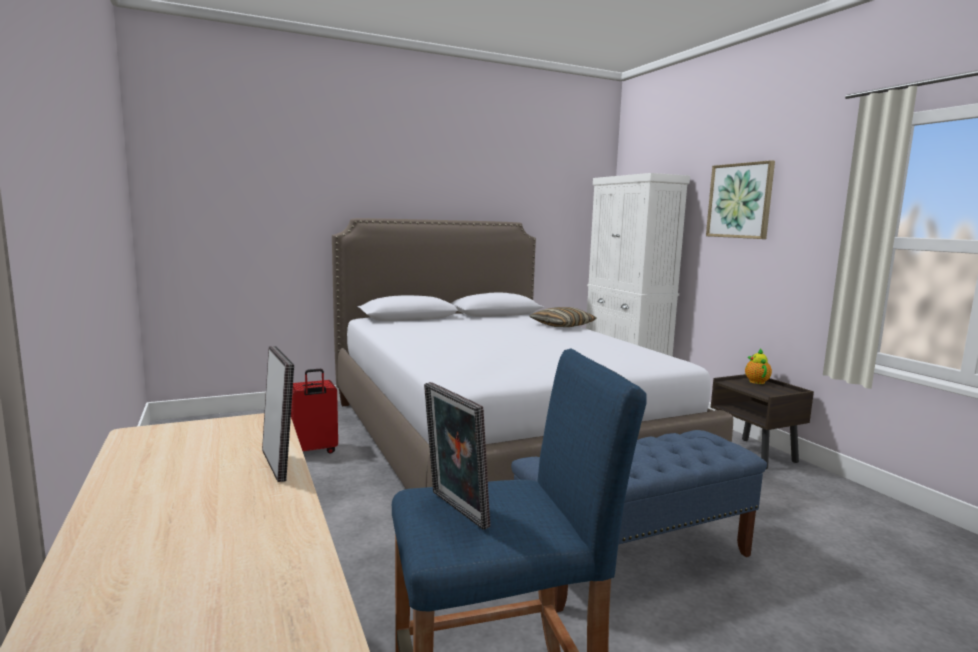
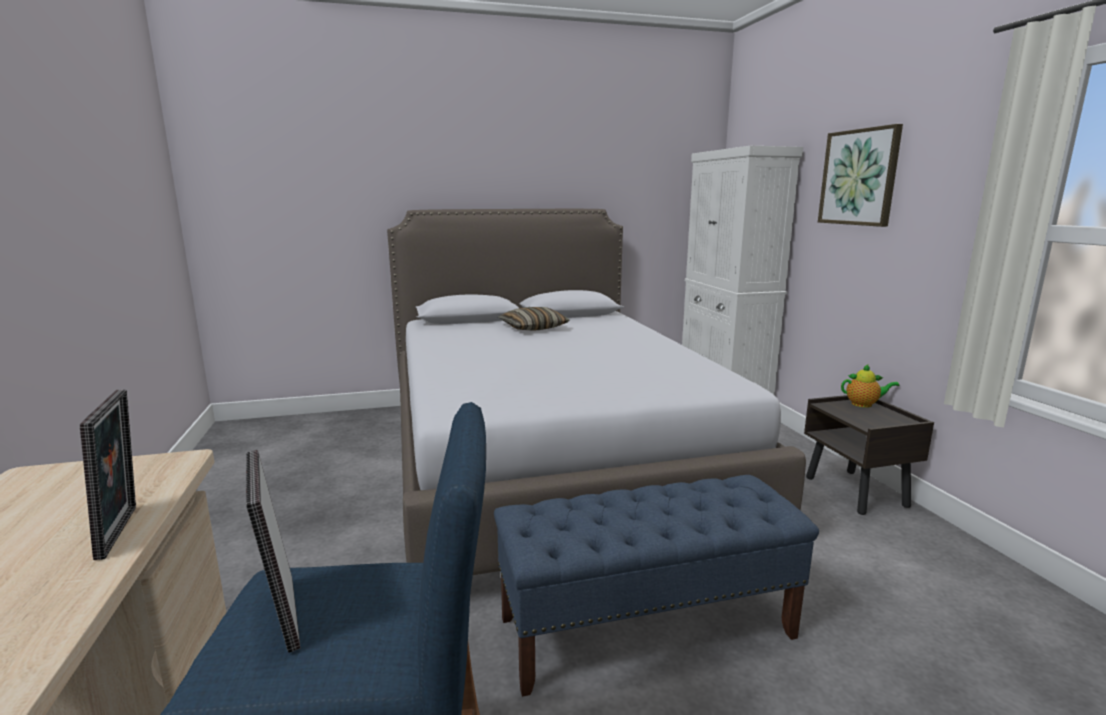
camera: 10 degrees right, 5 degrees up
red suitcase [291,369,338,454] -> none
pillow [529,307,597,327] -> pillow moved to [498,307,569,331]
teapot [745,349,772,384] -> teapot turned 90 degrees clockwise [841,364,900,408]

